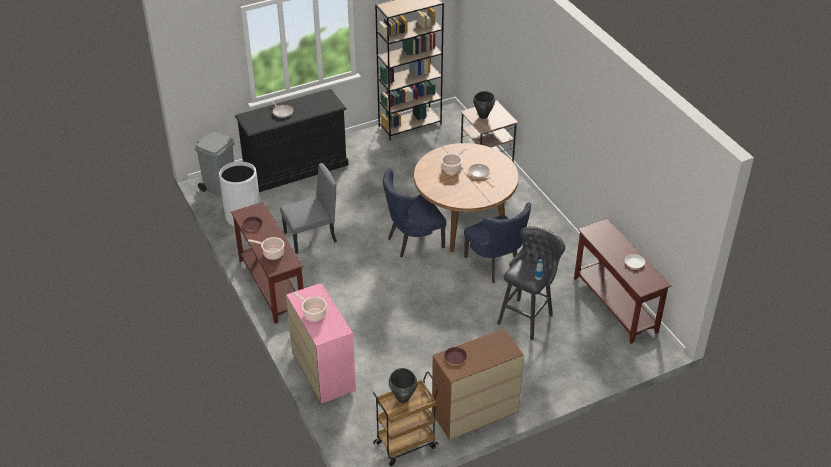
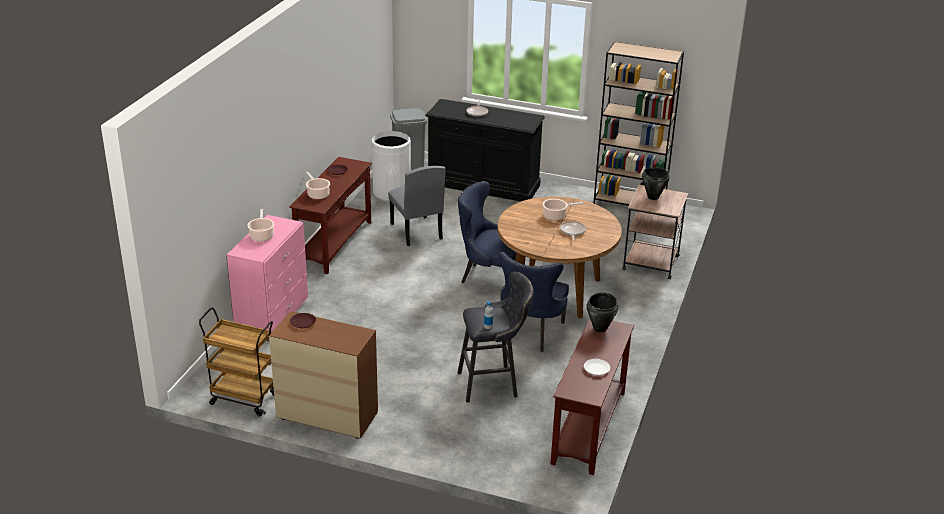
camera: 45 degrees right, 10 degrees down
grey chair [280,163,337,254] -> grey chair turned 45 degrees clockwise [388,166,446,246]
black cooking pot [389,368,417,403] -> black cooking pot moved to [587,292,618,333]

